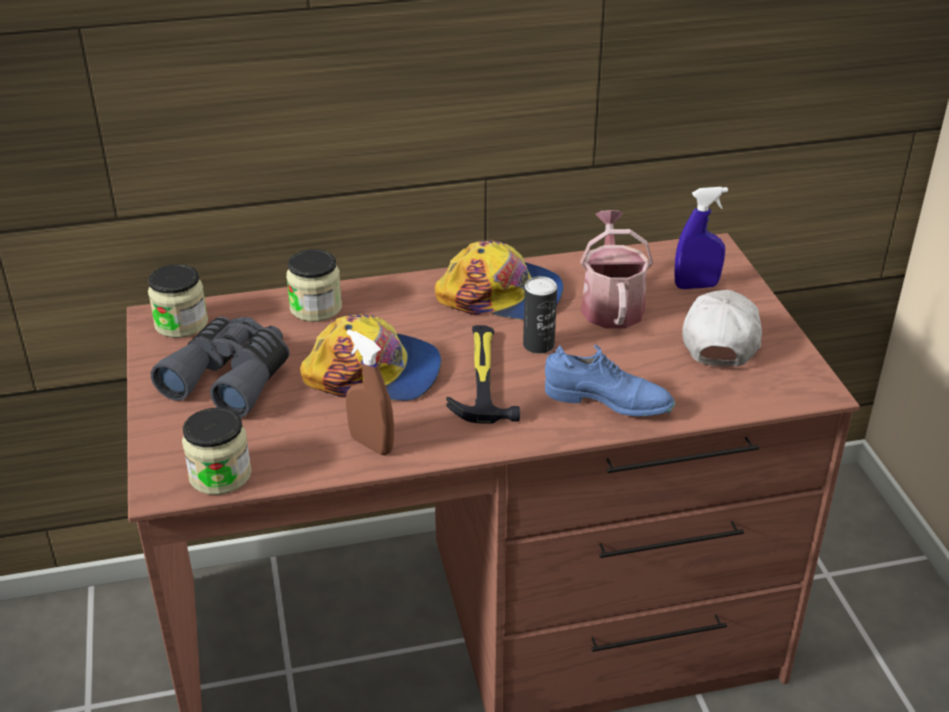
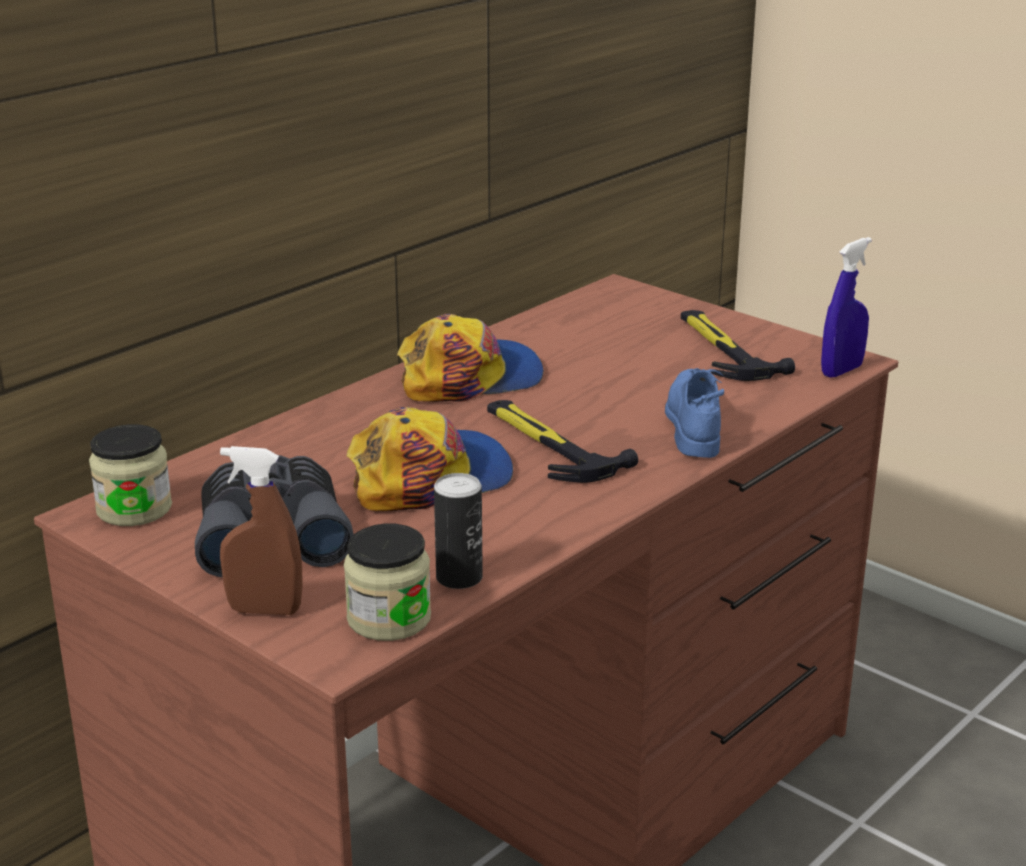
camera: 35 degrees left, 10 degrees down
jar [286,249,342,322] -> none
brown spray bottle [346,329,394,455] -> brown spray bottle moved to [220,446,303,615]
can [523,276,557,354] -> can moved to [434,473,483,589]
blue shoe [545,345,675,416] -> blue shoe turned 75 degrees counterclockwise [665,368,725,458]
watering can [580,210,653,329] -> none
blue spray bottle [674,187,728,289] -> blue spray bottle moved to [821,237,872,378]
white cap [682,290,762,366] -> hammer [681,310,795,381]

